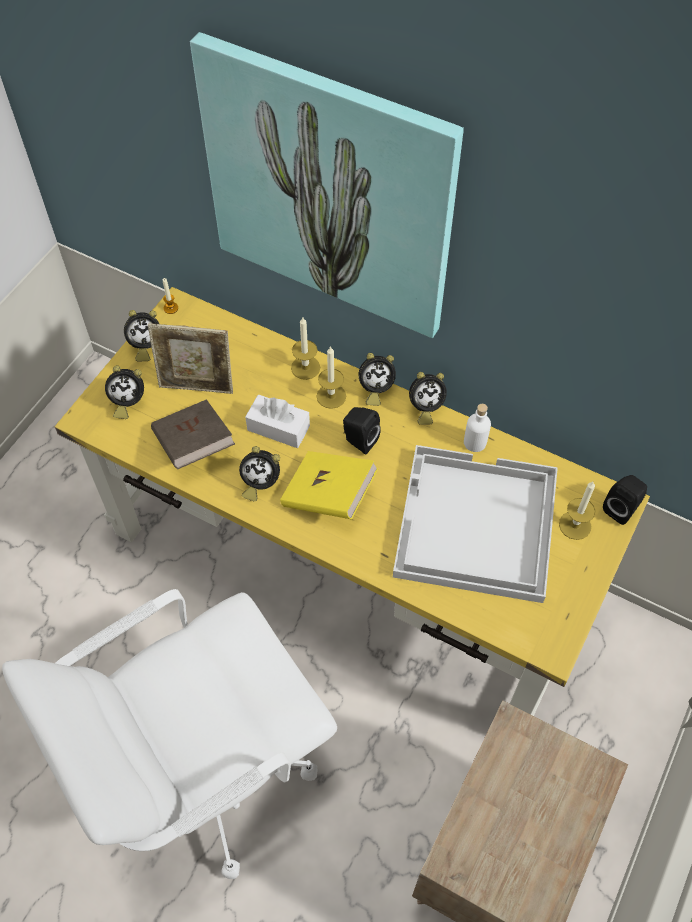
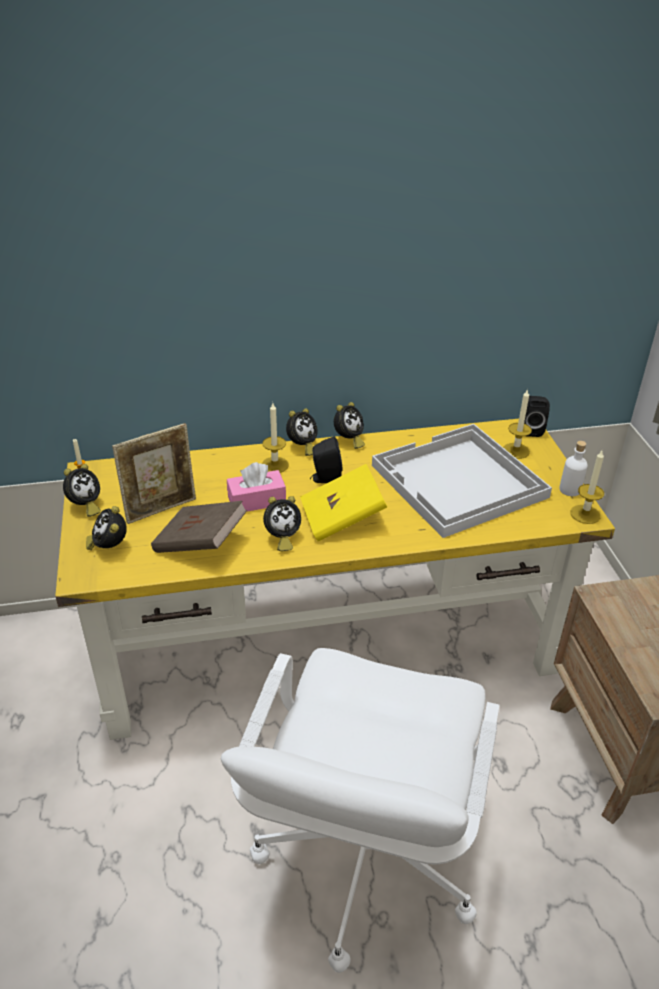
camera: 40 degrees left, 20 degrees down
alarm clock [105,365,144,419] -> alarm clock turned 120 degrees clockwise [86,506,127,550]
picture [190,32,464,338] -> none
white tissue box [245,395,310,448] -> pink tissue box [227,462,286,512]
candle [291,317,320,380] -> candle moved to [570,451,604,524]
white bottle [464,404,491,452] -> white bottle moved to [559,441,588,496]

